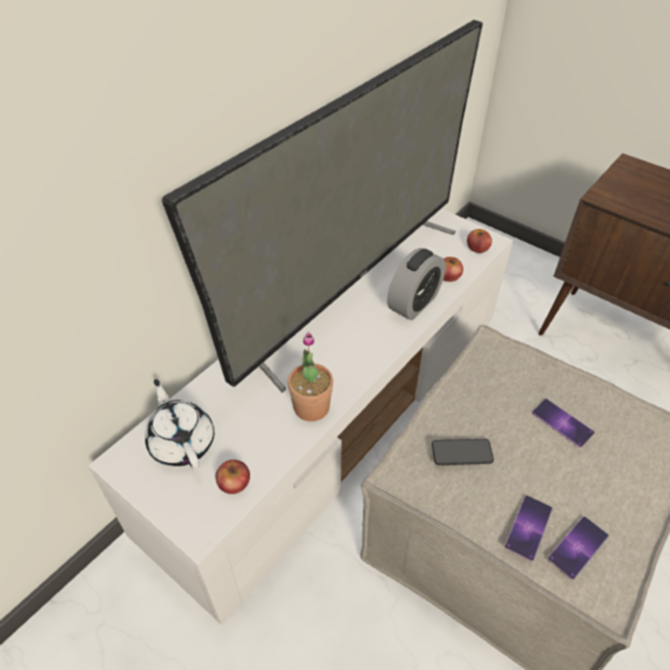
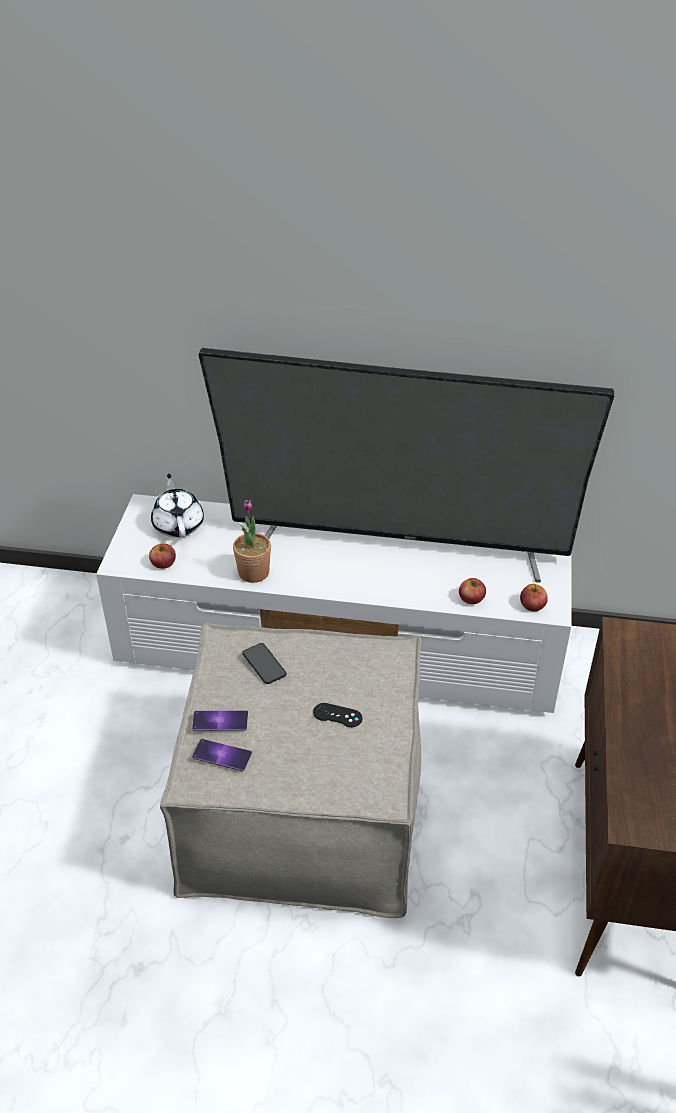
camera: 60 degrees right, 5 degrees down
white teapot [145,379,214,469] -> white teapot turned 45 degrees counterclockwise [151,474,204,537]
alarm clock [387,248,446,320] -> none
phone [532,399,595,448] -> black game controller [313,703,362,727]

